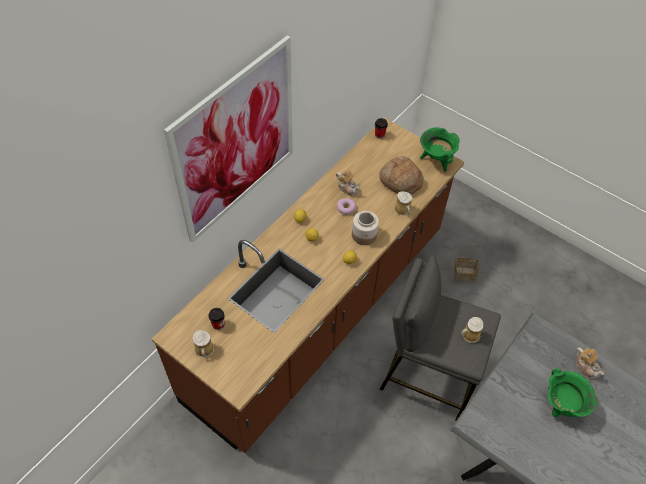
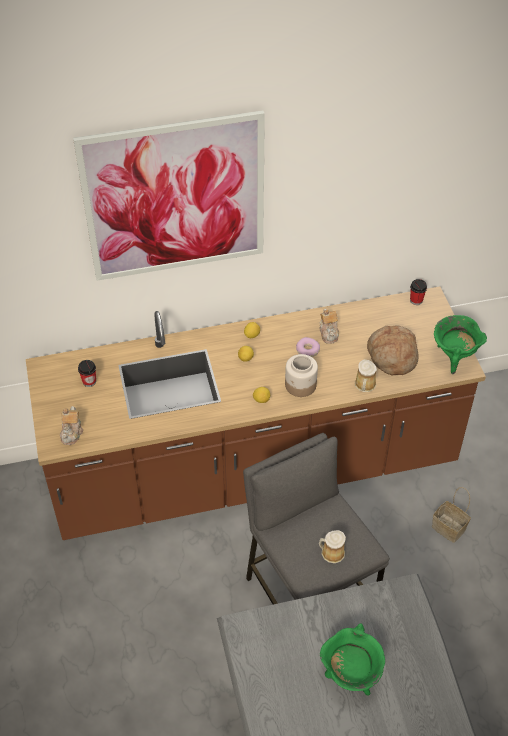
camera: 40 degrees right, 5 degrees down
mug [193,330,214,358] -> none
teapot [575,347,604,379] -> teapot moved to [60,406,83,445]

